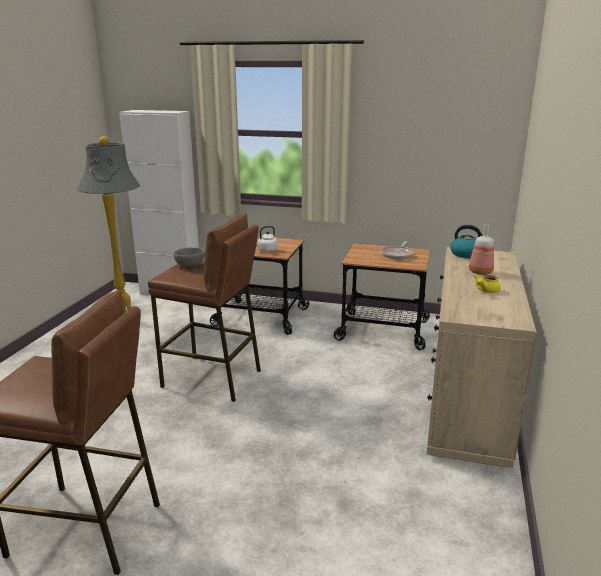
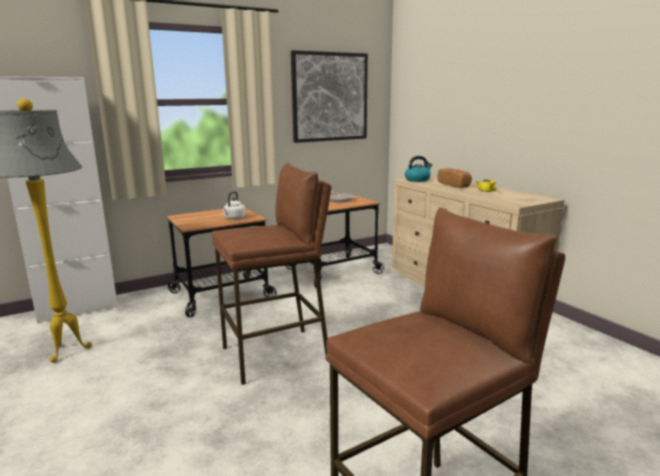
camera: 45 degrees left, 5 degrees down
grey bowl [173,247,205,267] -> none
bottle [469,224,494,275] -> bread [438,168,472,188]
none -> picture [291,50,368,143]

